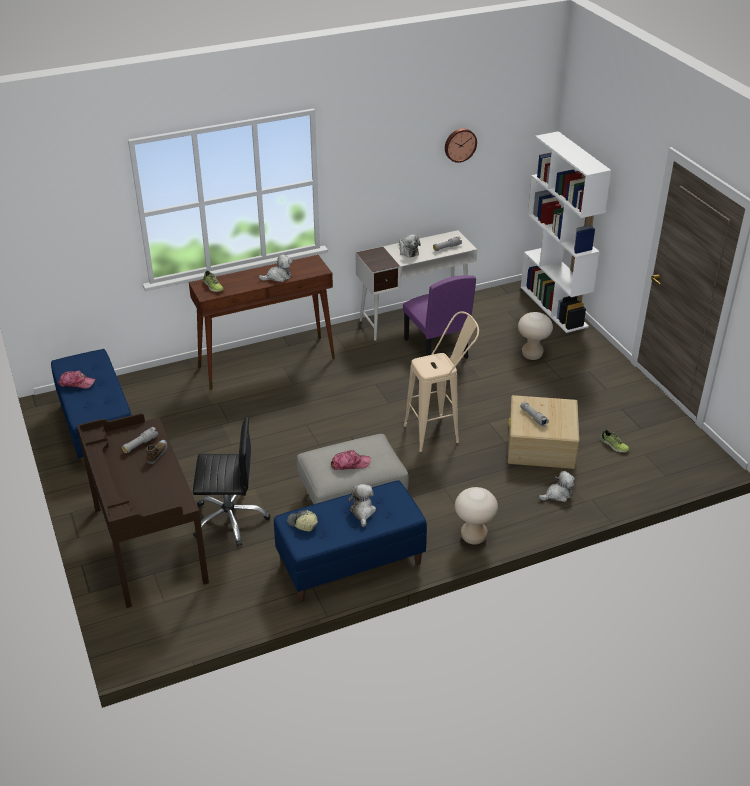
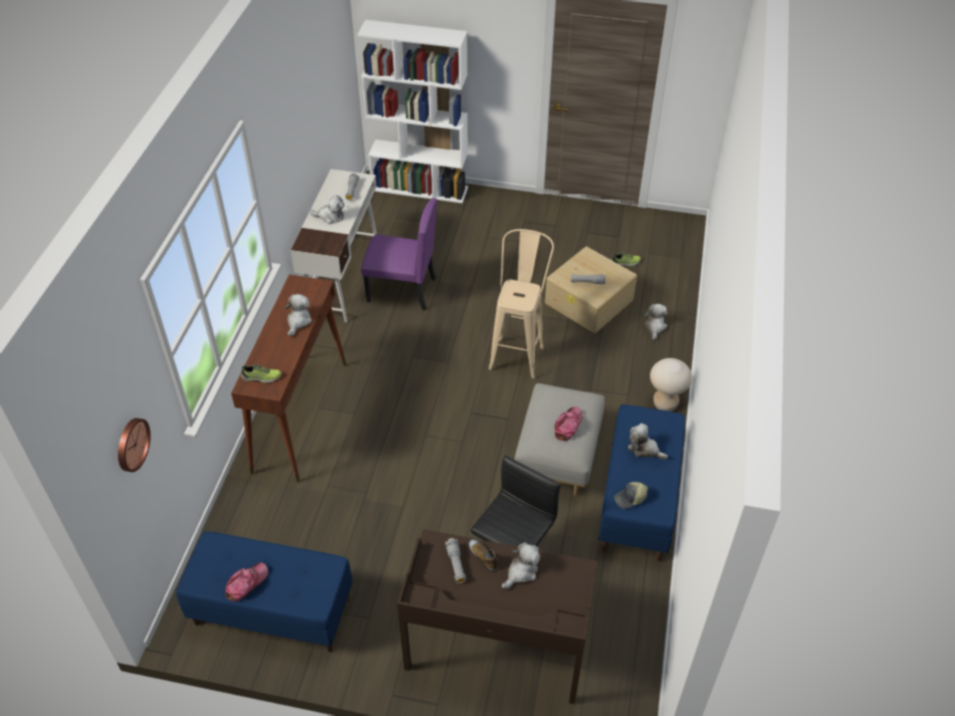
camera: 55 degrees left, 10 degrees up
wall clock [445,128,477,163] -> wall clock moved to [118,418,151,472]
beige stool [518,312,553,360] -> none
none -> plush toy [502,542,540,589]

